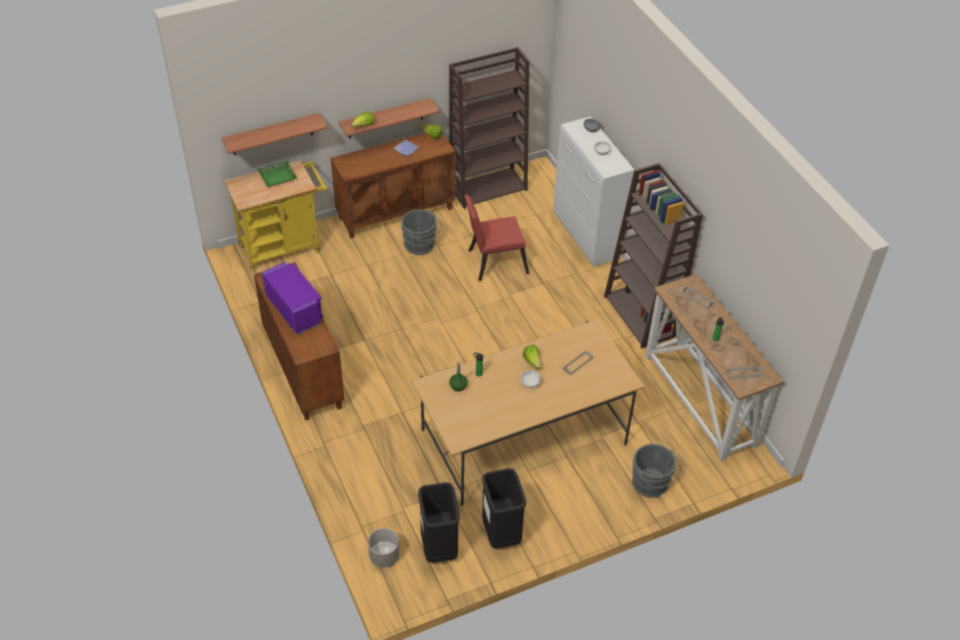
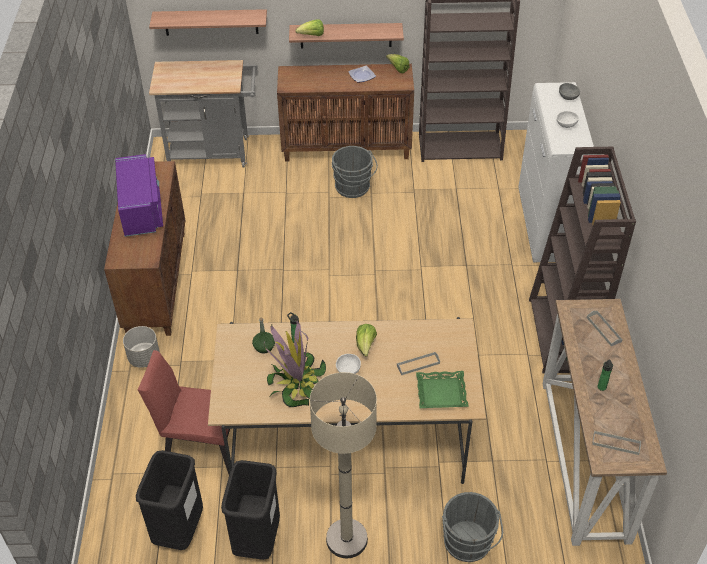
camera: 25 degrees right, 0 degrees up
yellow cart [224,160,327,272] -> grey cart [149,60,257,167]
green tray [257,160,297,187] -> green tray moved to [416,371,469,408]
grey planter [368,528,400,567] -> grey planter moved to [123,326,160,368]
red chair [465,195,529,281] -> red chair moved to [138,350,230,475]
none -> potted plant [264,321,326,407]
none -> beige floor lamp [310,372,377,558]

